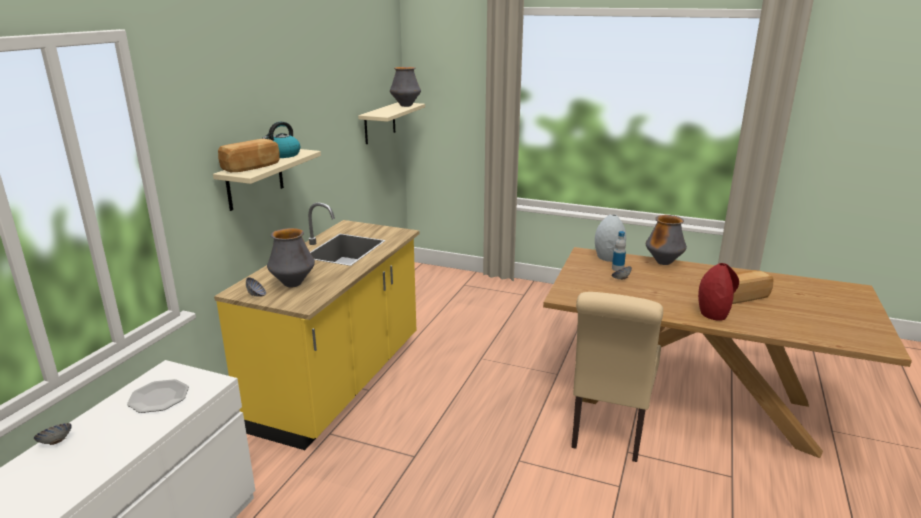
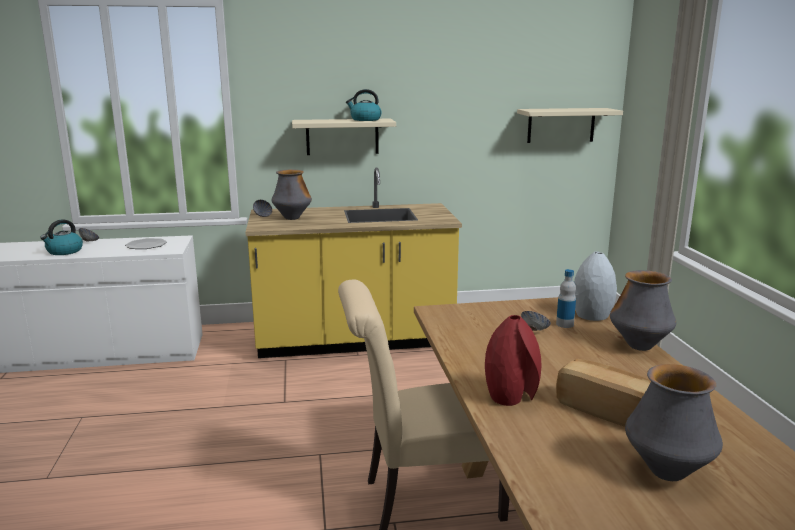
camera: 60 degrees right, 5 degrees down
bread [218,139,280,172] -> none
vase [390,67,421,107] -> vase moved to [625,364,723,481]
none -> kettle [40,219,83,255]

